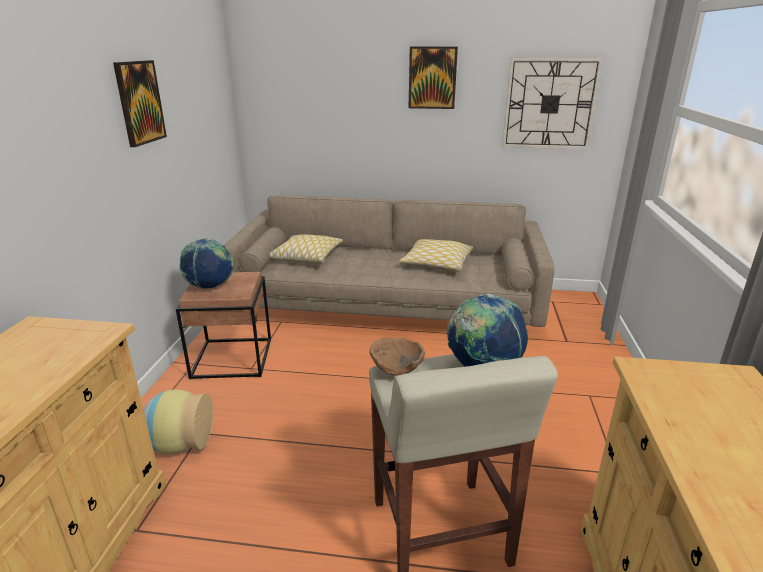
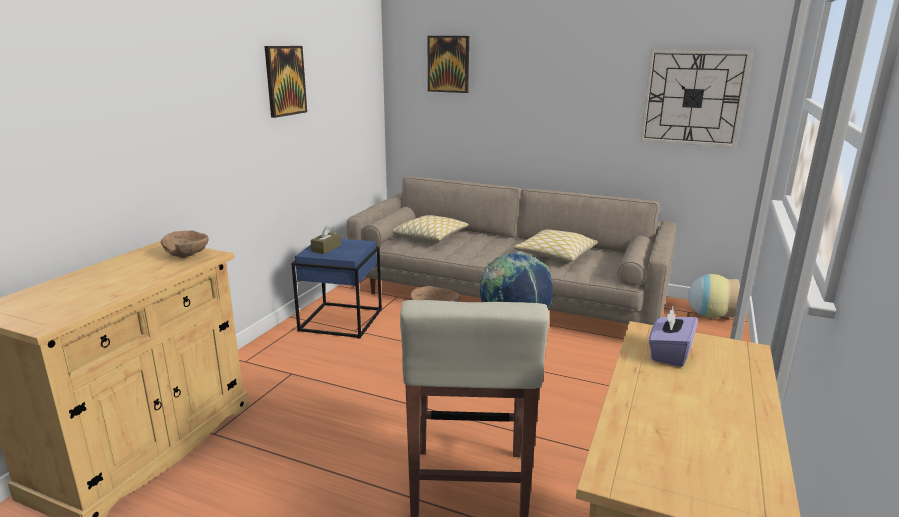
camera: 15 degrees right, 5 degrees down
vase [144,390,213,454] -> vase moved to [688,274,740,318]
brown side table [176,272,271,379] -> blue side table [291,239,382,339]
globe [179,238,234,289] -> brown tissue box [311,225,341,254]
picture [408,47,458,109] -> picture moved to [428,36,469,93]
none -> brown bowl [161,230,209,258]
none -> purple tissue box [649,306,697,367]

